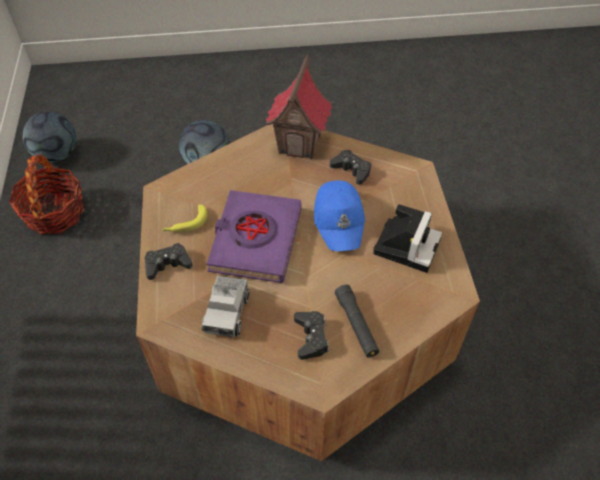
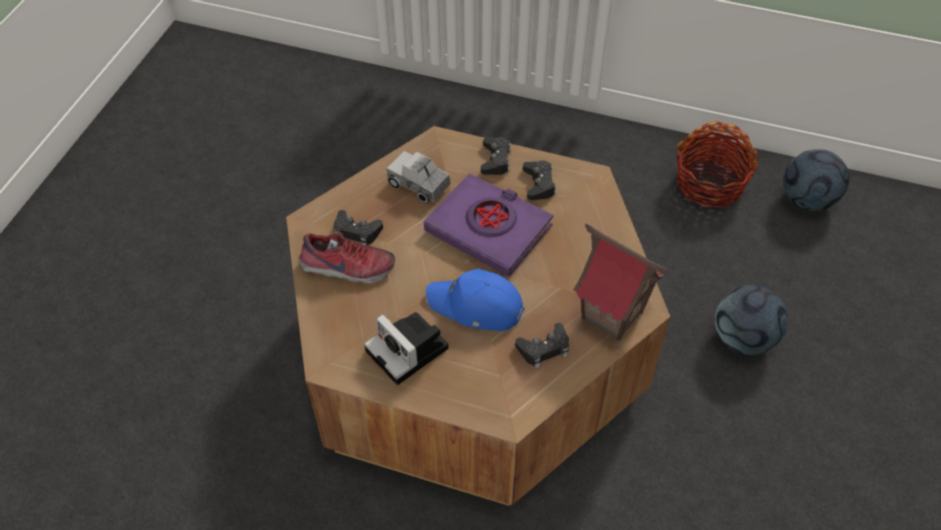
camera: 115 degrees right, 0 degrees up
banana [162,204,207,233] -> black game controller [523,160,556,200]
black flashlight [335,284,379,358] -> shoe [299,232,395,284]

